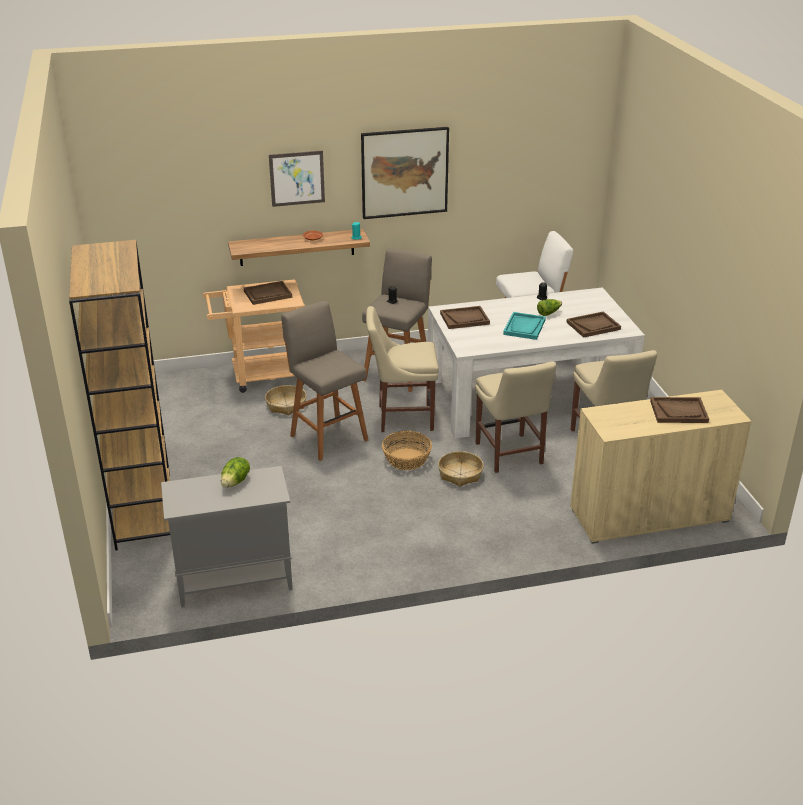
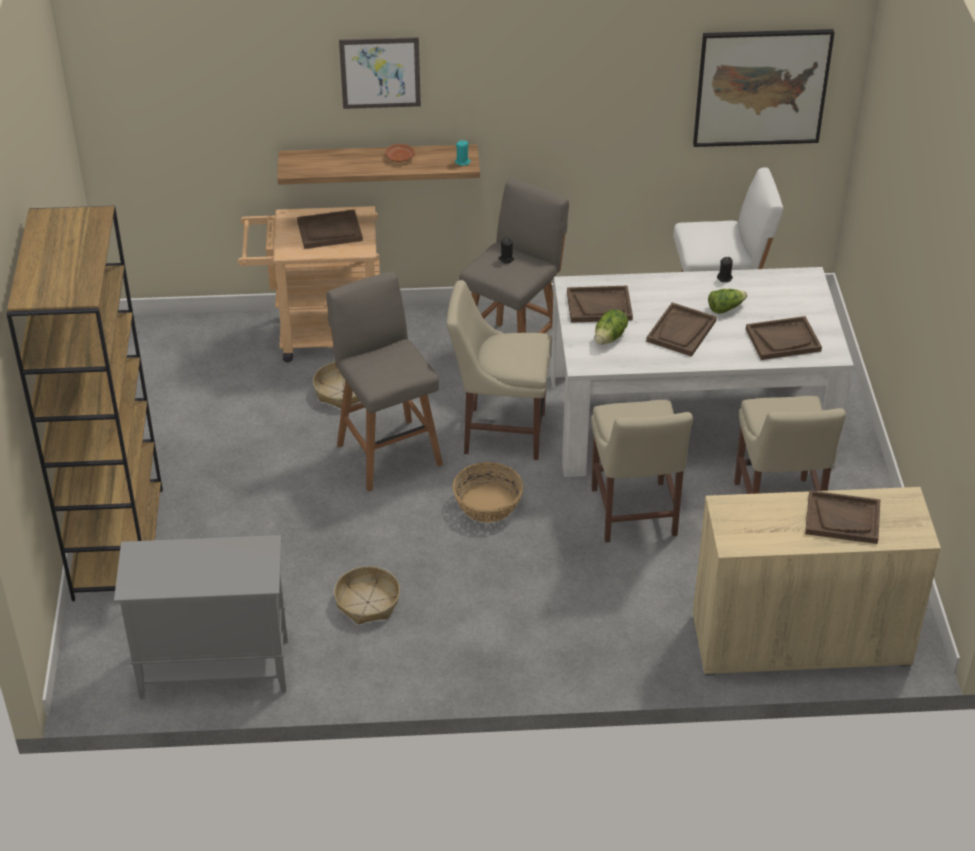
camera: 10 degrees right, 10 degrees up
lettuce [221,457,250,488] -> lettuce moved to [595,309,628,345]
picture [361,127,449,219] -> picture moved to [693,29,835,147]
basket [438,451,484,487] -> basket moved to [334,566,400,624]
turquoise tray [503,312,546,340] -> brown tray [646,302,717,357]

